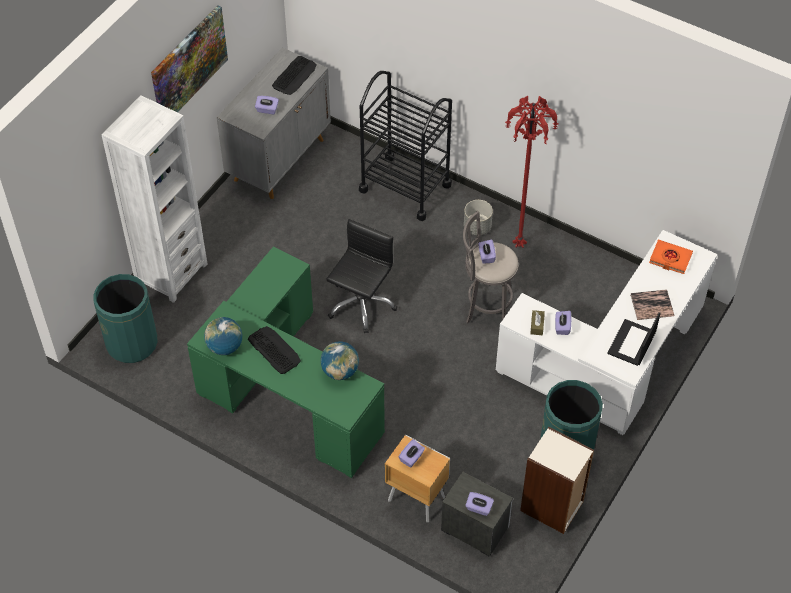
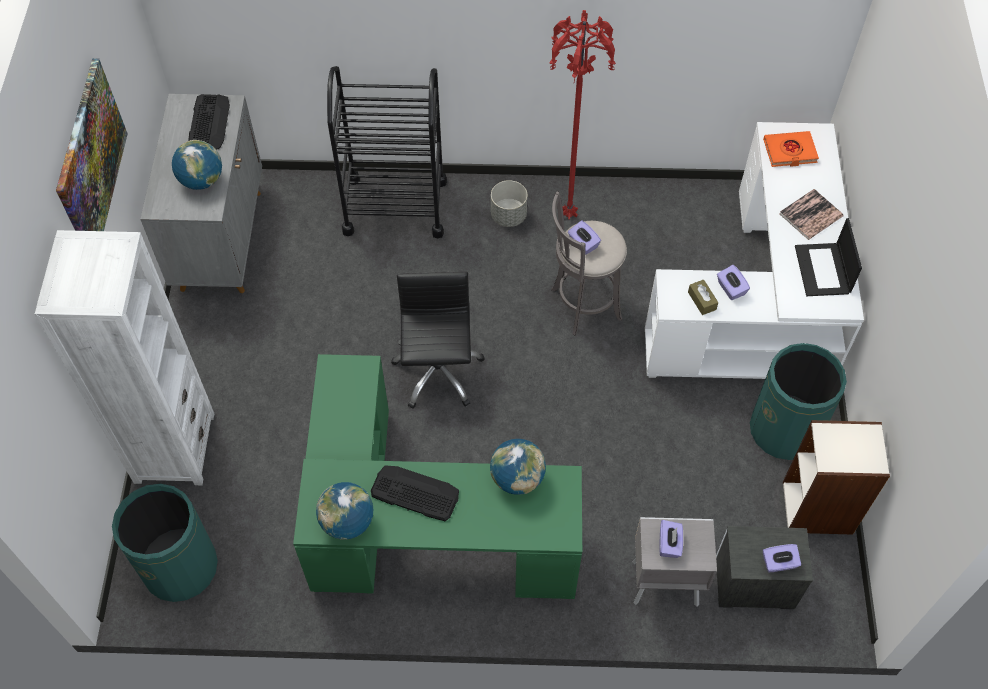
camera: 30 degrees left, 5 degrees up
purple tissue box [255,96,279,114] -> globe [172,140,222,190]
brown nightstand [385,435,450,522] -> grey nightstand [632,517,717,606]

